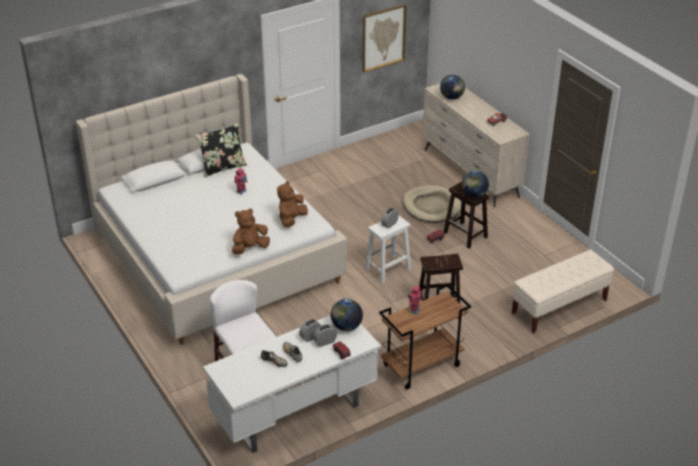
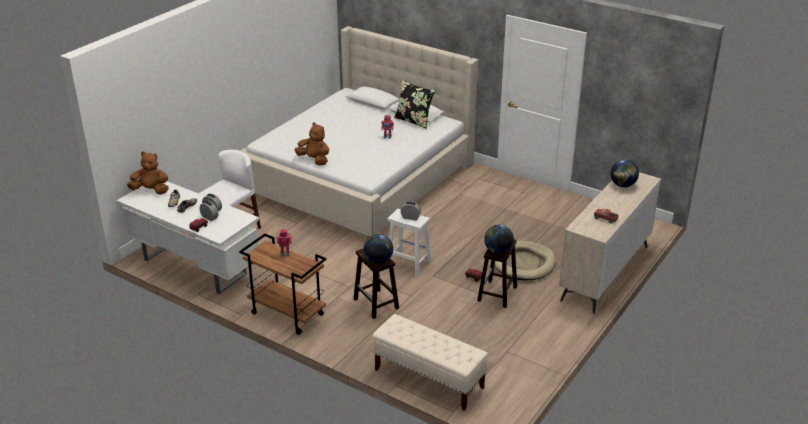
camera: 65 degrees right, 5 degrees down
brown plush toy [277,181,308,228] -> brown plush toy moved to [127,151,169,194]
globe [331,299,363,331] -> globe moved to [364,234,393,264]
picture [363,4,407,72] -> none

